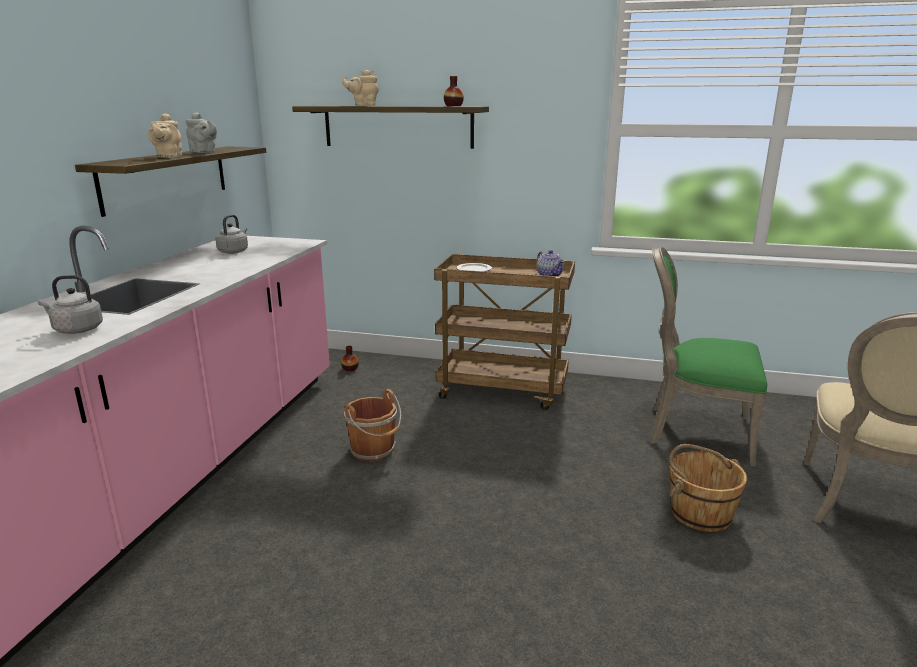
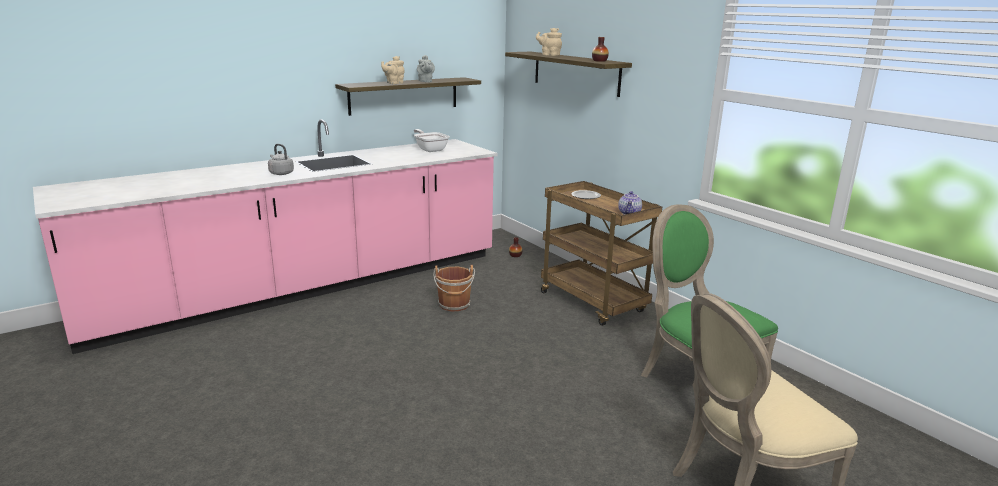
camera: 40 degrees right, 0 degrees up
grey kettle [215,215,248,254] -> frying pan [414,129,450,152]
brown bucket [669,444,747,532] -> none

